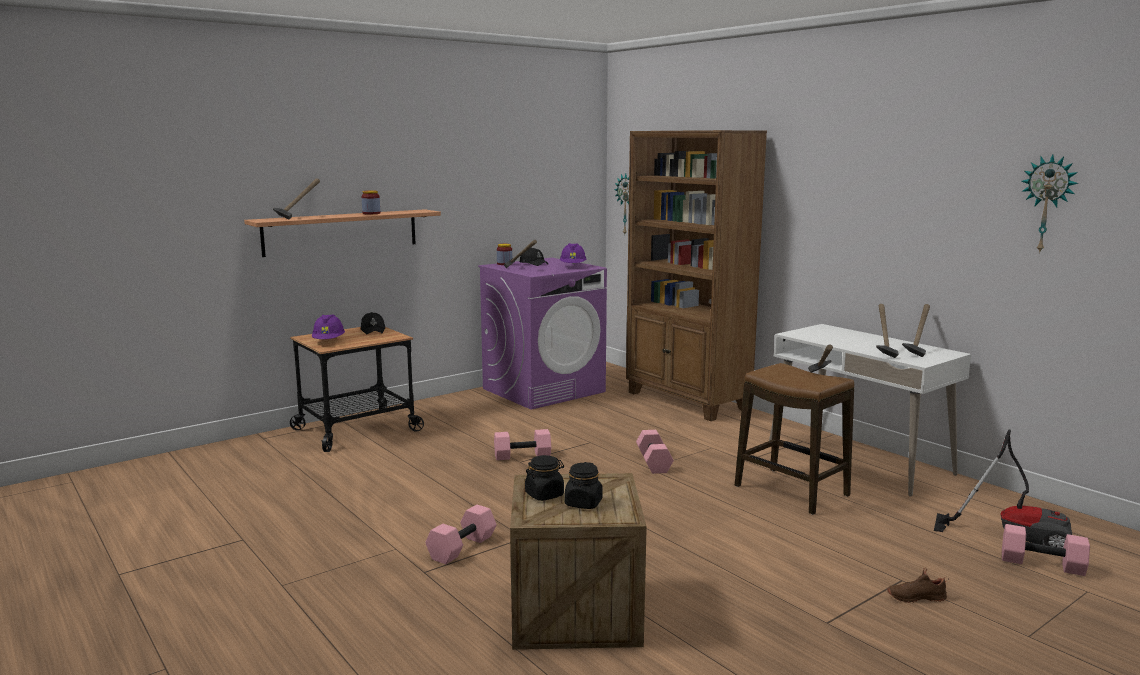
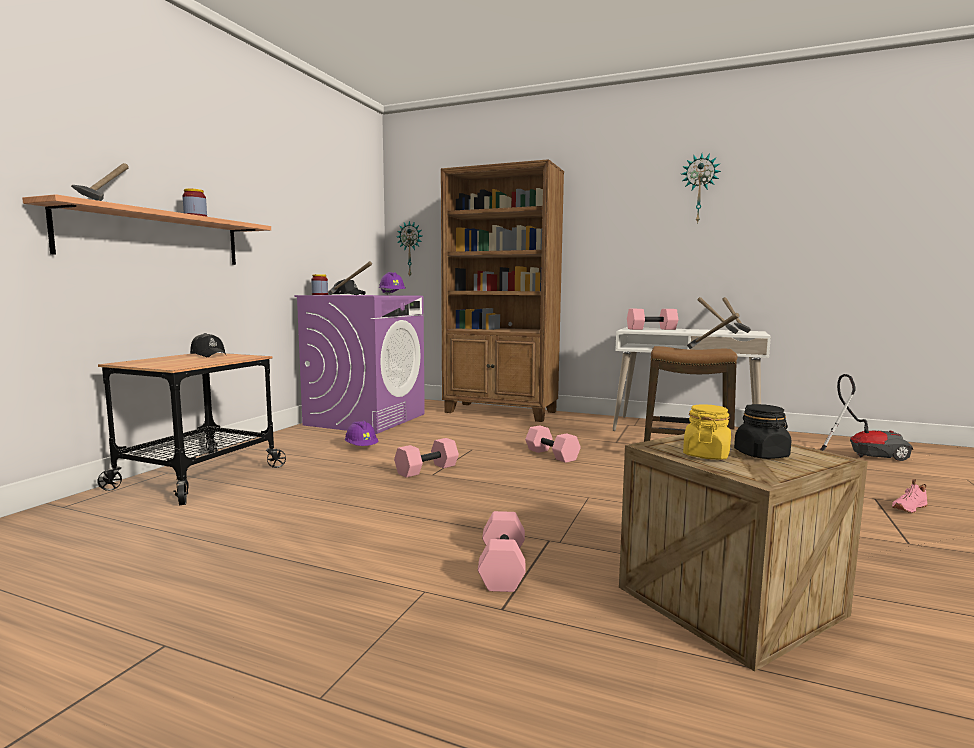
camera: 30 degrees left, 5 degrees down
purple hard hat [312,314,345,339] -> purple hard hat moved to [345,421,378,446]
black jar [525,455,564,501] -> yellow jar [683,404,731,460]
brown shoe [887,568,949,603] -> pink shoe [892,479,927,513]
pink dumbbell [1002,524,1090,576] -> pink dumbbell moved to [627,309,678,330]
wall clock [1021,154,1079,254] -> wall clock moved to [682,154,721,224]

